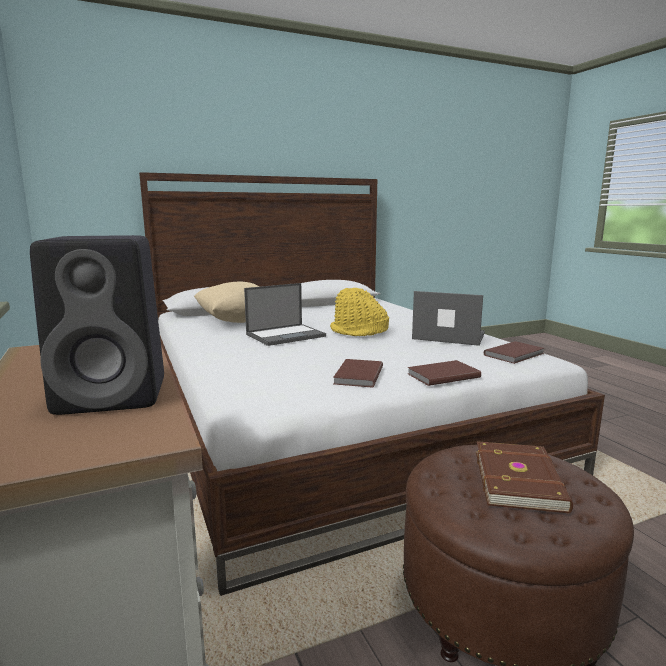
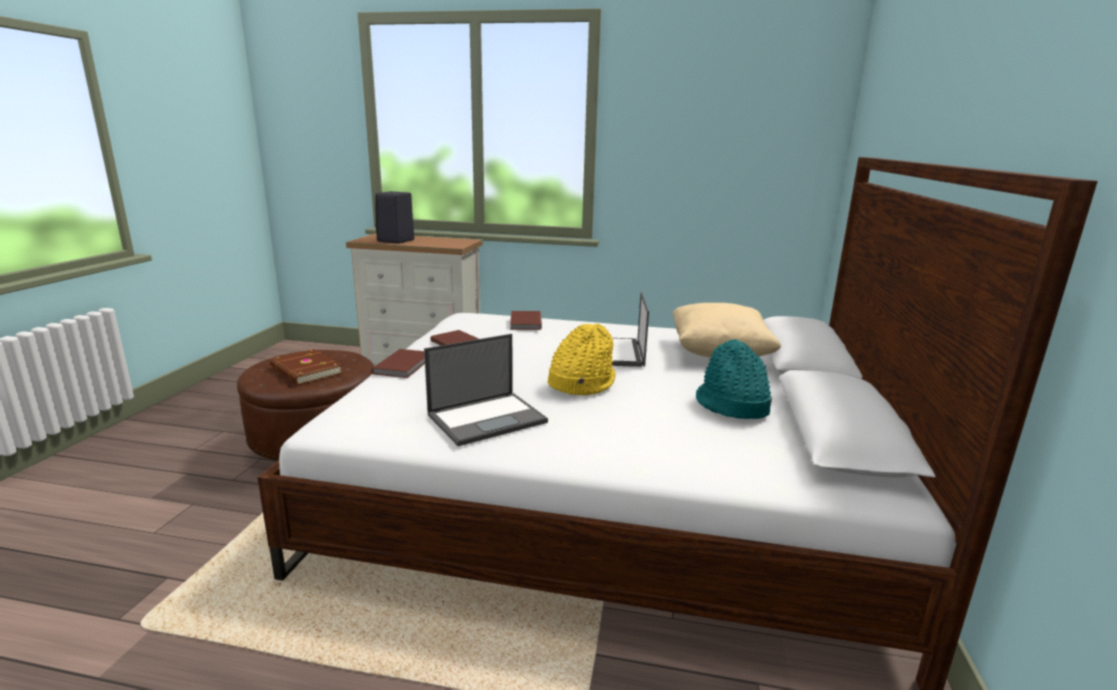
camera: 125 degrees right, 5 degrees up
brown book [484,341,544,364] -> brown book moved to [510,311,542,330]
none -> turquoise hat [696,339,772,419]

